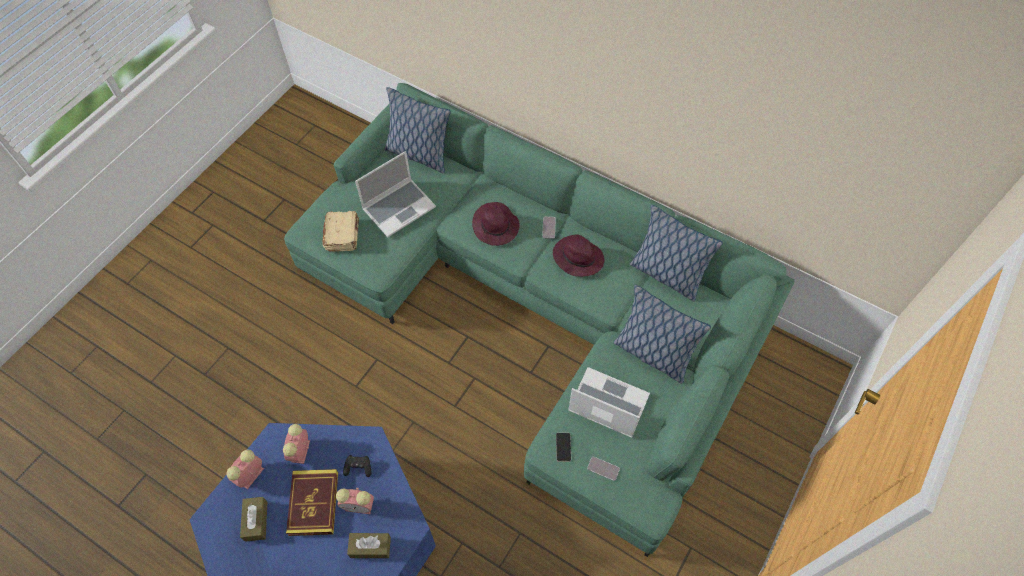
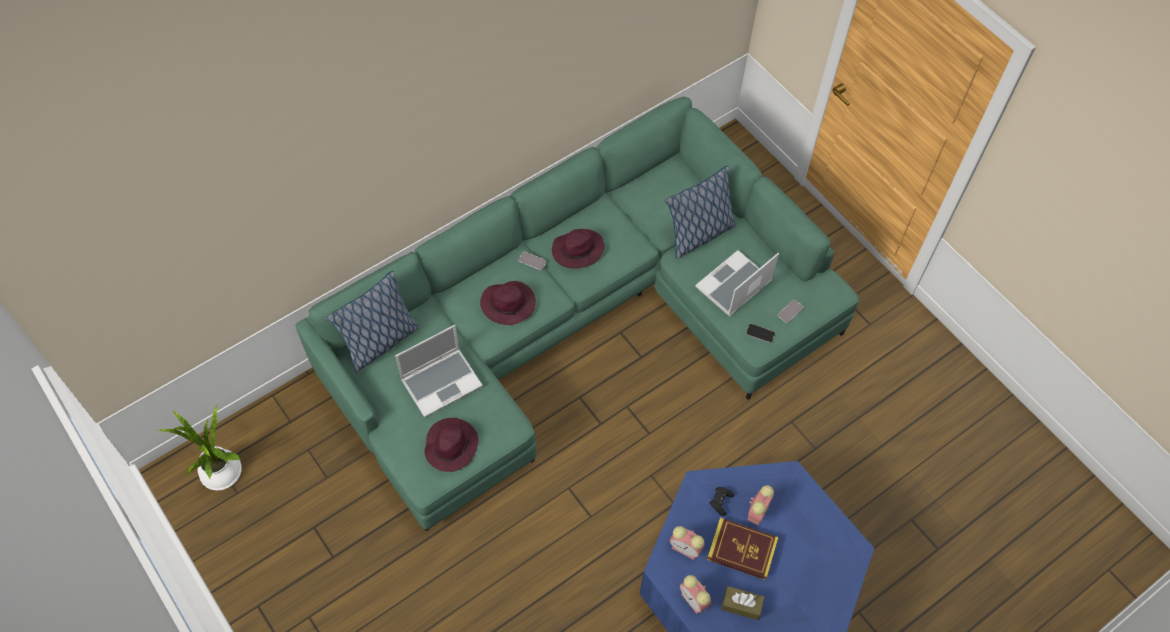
camera: 70 degrees left, 0 degrees up
beige book [322,211,359,252] -> purple hat [425,418,478,472]
brown tissue box [347,533,391,558] -> none
laptop [355,151,436,237] -> laptop turned 75 degrees clockwise [395,325,483,418]
pillow [630,205,723,302] -> none
none -> potted plant [158,405,242,491]

